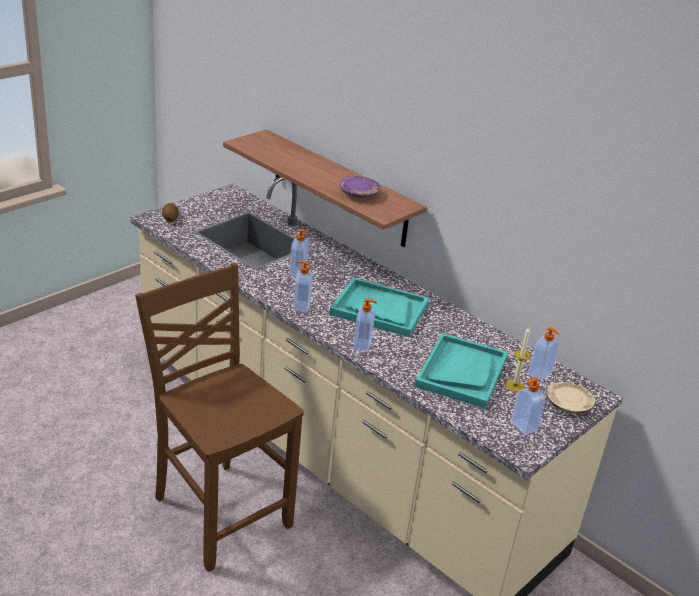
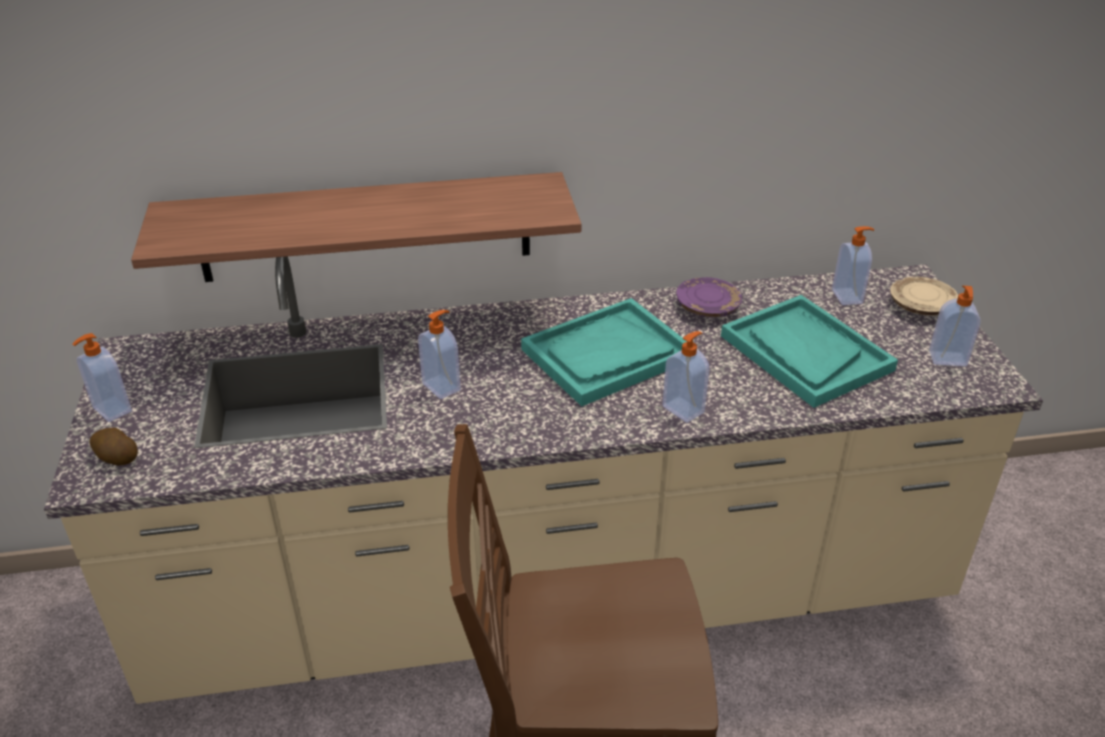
camera: 50 degrees left, 5 degrees up
soap dispenser [294,261,313,312] -> soap dispenser moved to [73,333,132,422]
purple plate [340,176,381,198] -> purple plate moved to [676,277,742,318]
candle [506,327,531,392] -> none

